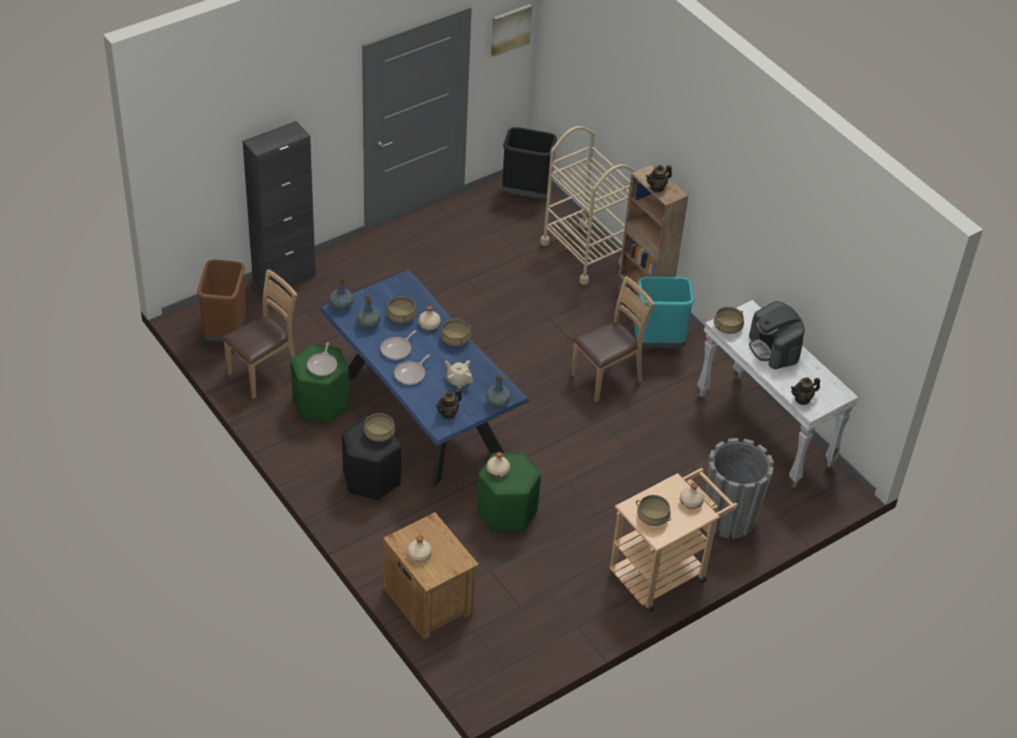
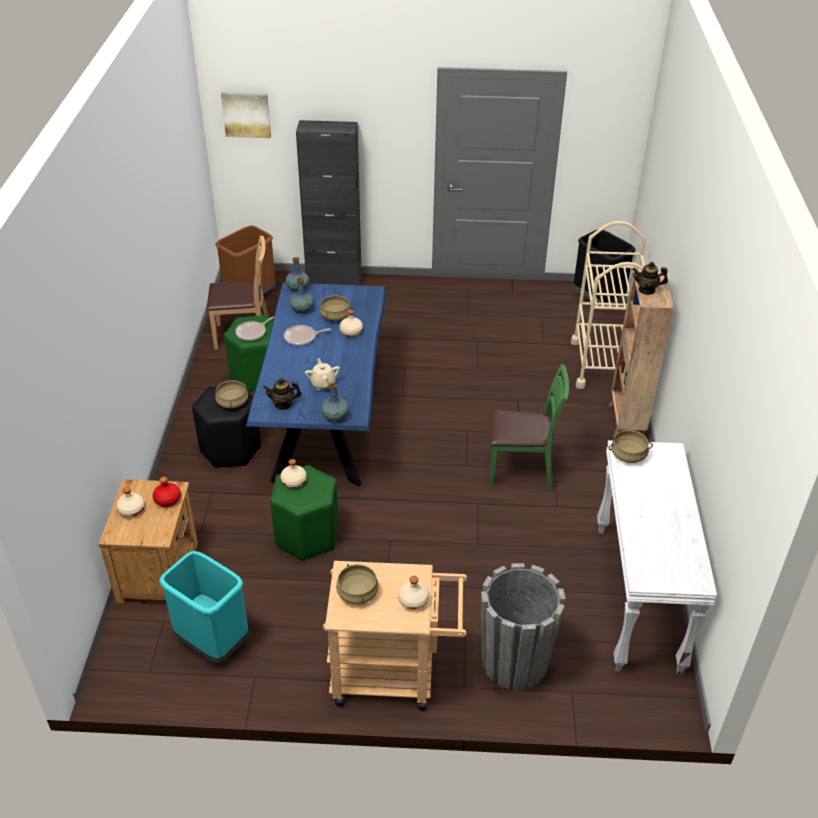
camera: 40 degrees right, 5 degrees down
frying pan [394,354,430,385] -> none
beige cooking pot [440,318,471,346] -> none
picture [491,4,532,57] -> picture moved to [221,92,271,138]
brown chair [571,276,655,402] -> green chair [489,364,569,491]
turquoise trash can [633,277,694,348] -> turquoise trash can moved to [159,551,249,663]
coffee machine [749,301,805,369] -> none
teapot [791,377,820,405] -> none
none -> red bottle [153,477,181,507]

